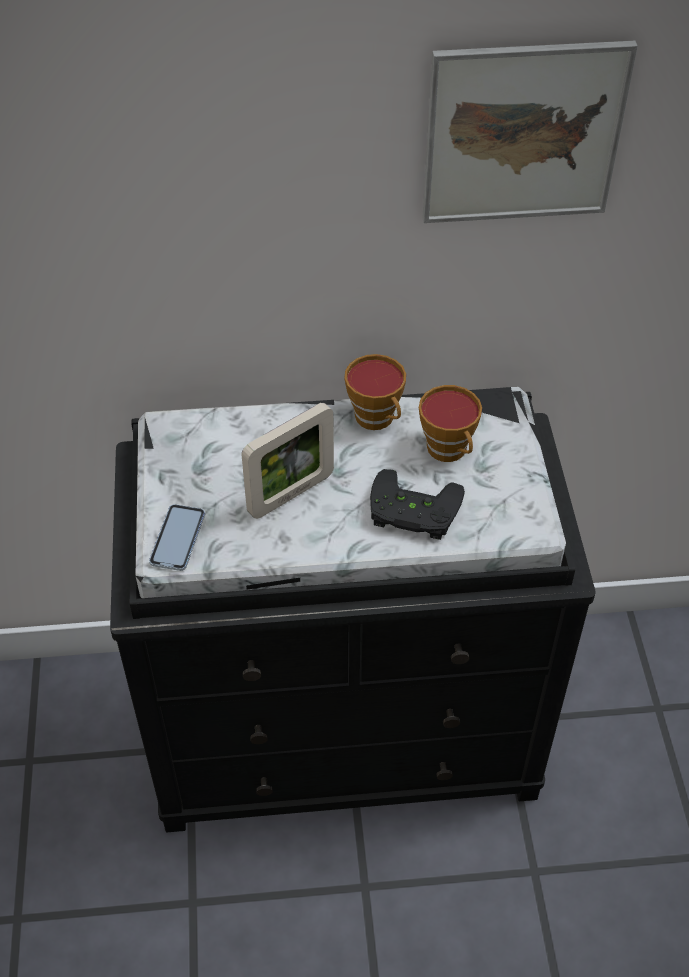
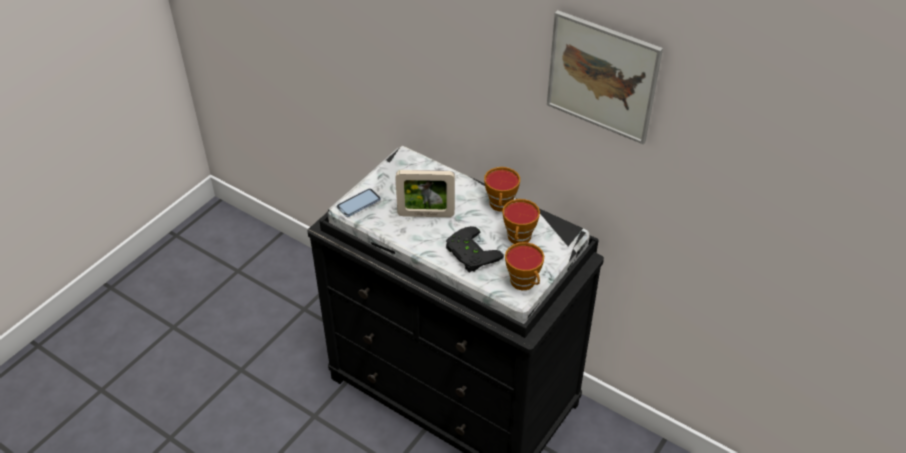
camera: 40 degrees right, 5 degrees down
none -> cup [505,242,544,290]

